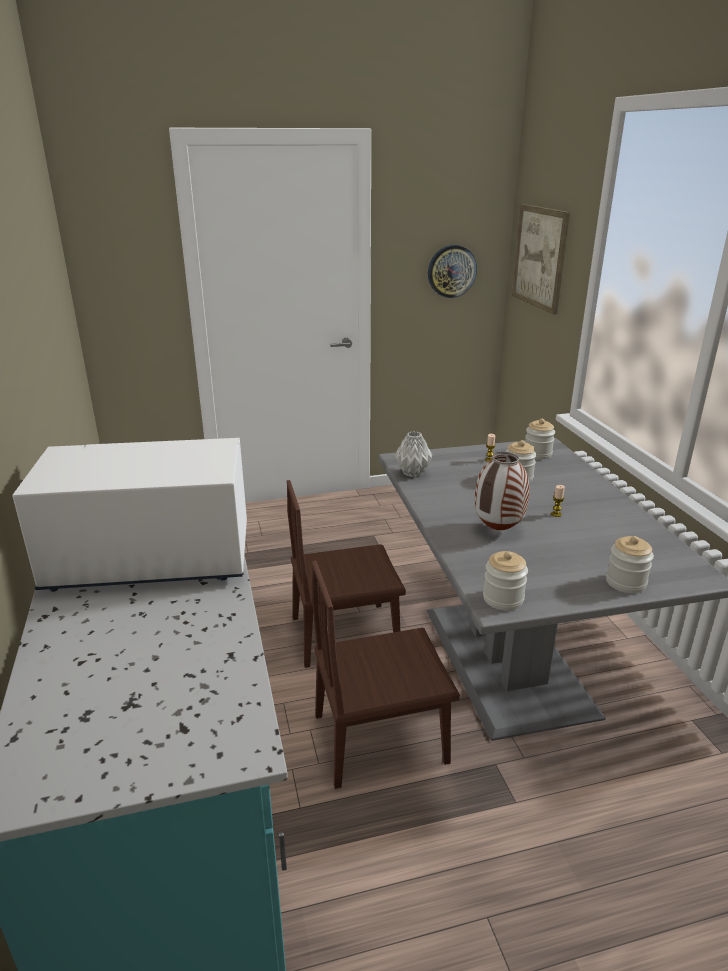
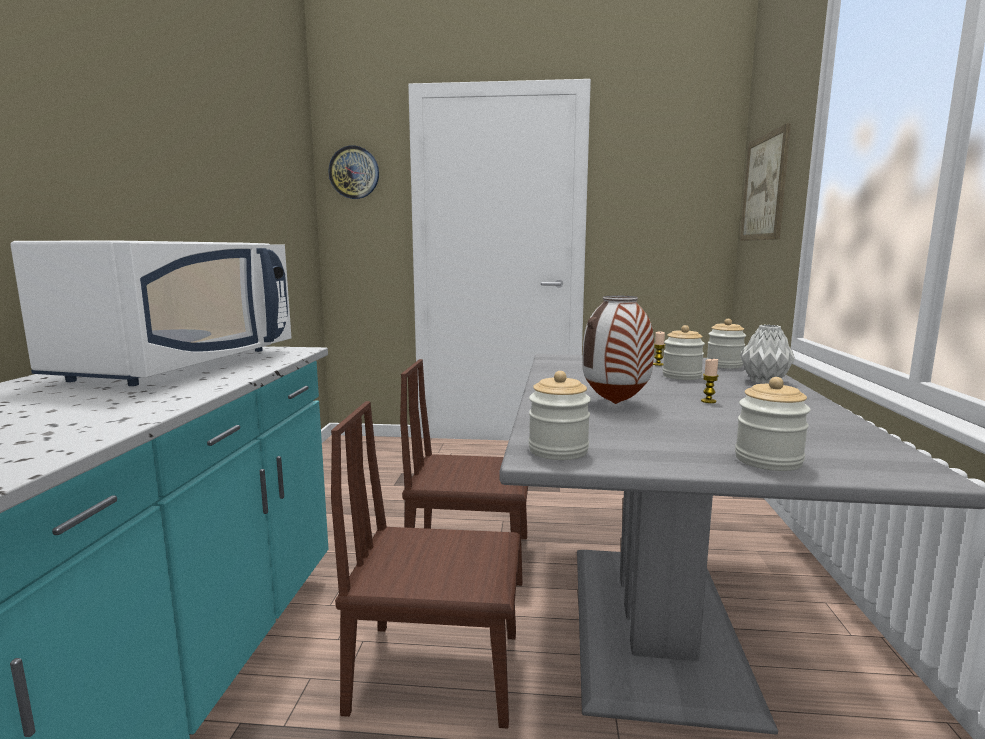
camera: 20 degrees right, 15 degrees down
white microwave [13,438,247,592] -> white microwave turned 90 degrees clockwise [10,240,291,386]
grey vase [395,431,432,477] -> grey vase moved to [740,324,795,384]
wall clock [428,245,477,298] -> wall clock moved to [329,145,379,199]

